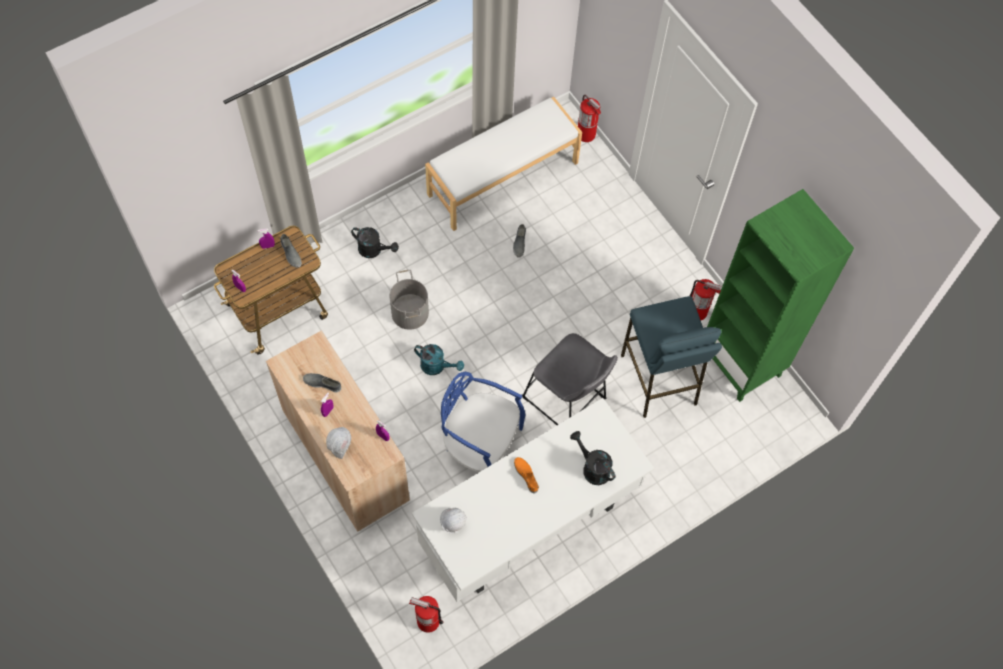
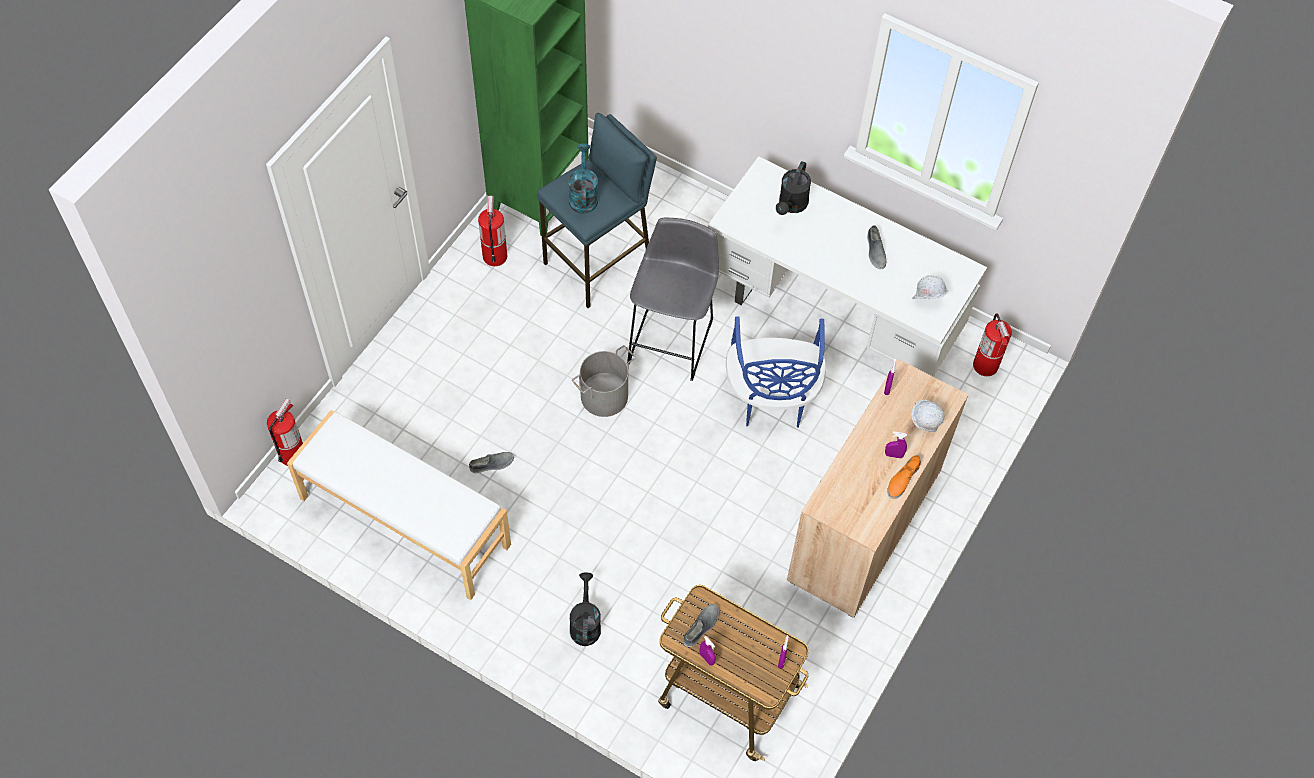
camera: 115 degrees left, 5 degrees down
grey shoe [303,373,342,392] -> grey shoe moved to [867,225,886,269]
grey bucket [389,270,429,330] -> grey bucket moved to [572,345,636,417]
turquoise watering can [414,344,464,375] -> turquoise watering can moved to [569,143,598,214]
orange shoe [514,457,539,494] -> orange shoe moved to [887,455,921,499]

